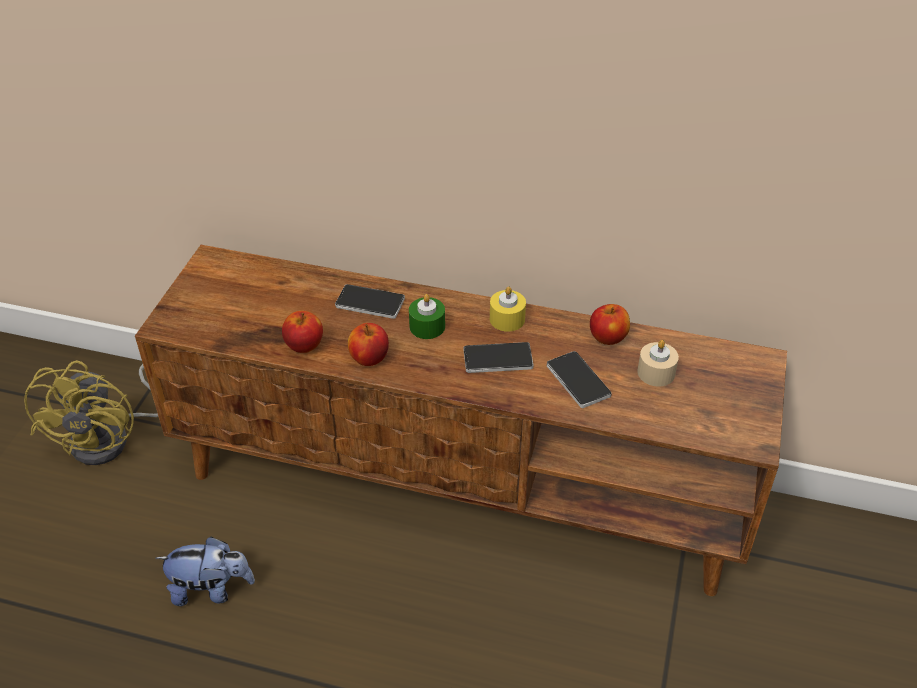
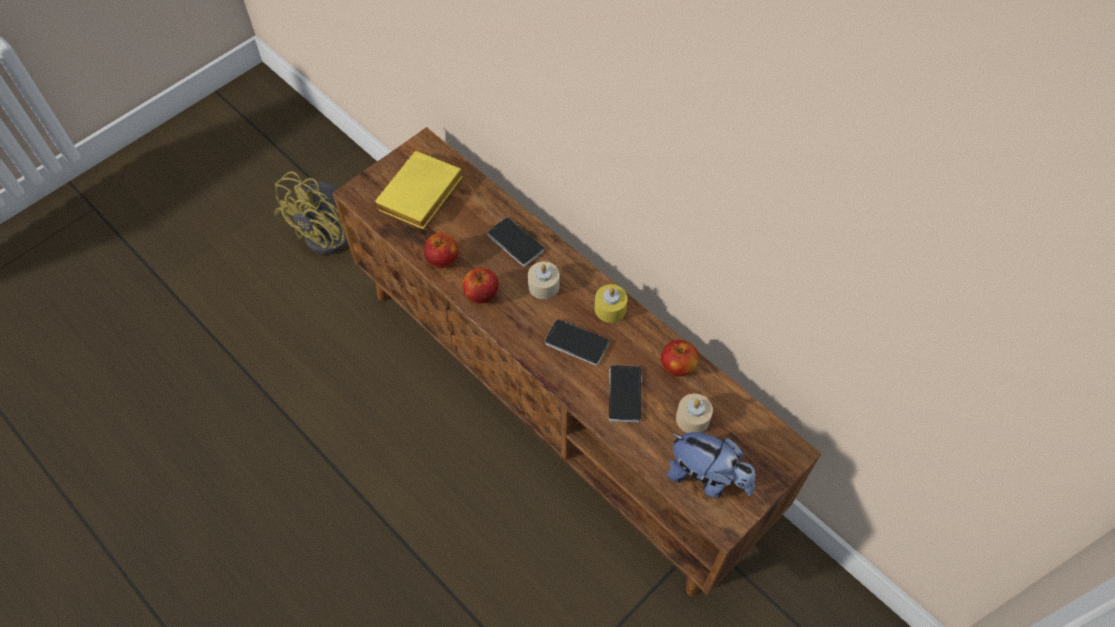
camera: 30 degrees right, 15 degrees up
plush toy [155,536,255,606] -> plush toy moved to [668,432,755,498]
green candle [409,294,445,339] -> beige candle [528,262,560,299]
none -> yellow book [374,151,463,229]

